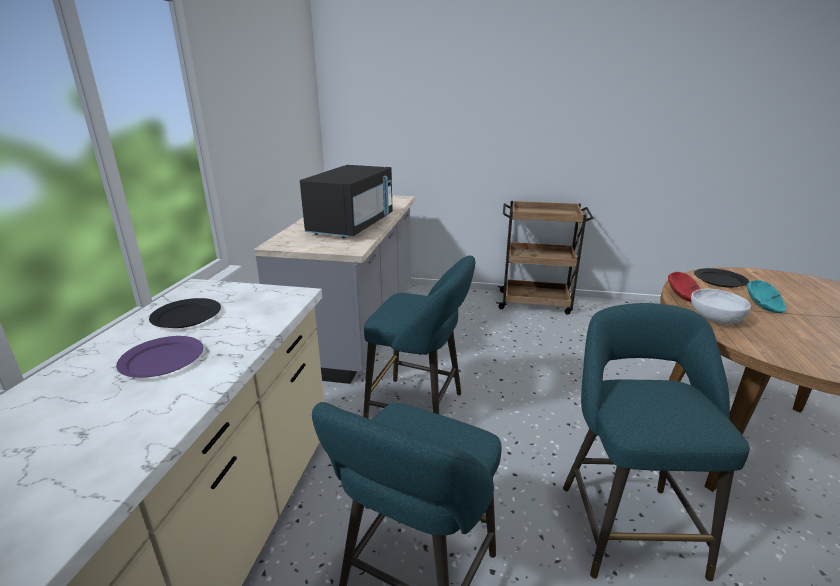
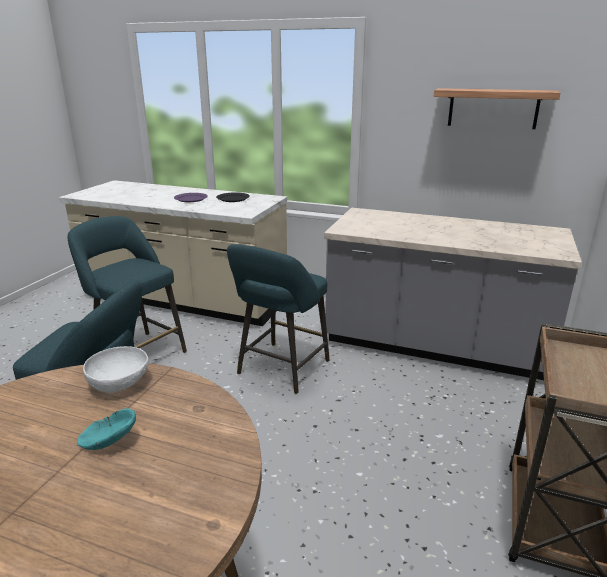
camera: 100 degrees right, 0 degrees up
black microwave [300,165,393,238] -> none
red bowl [668,272,700,302] -> none
black plate [694,268,749,288] -> none
none -> shelf [434,88,561,129]

